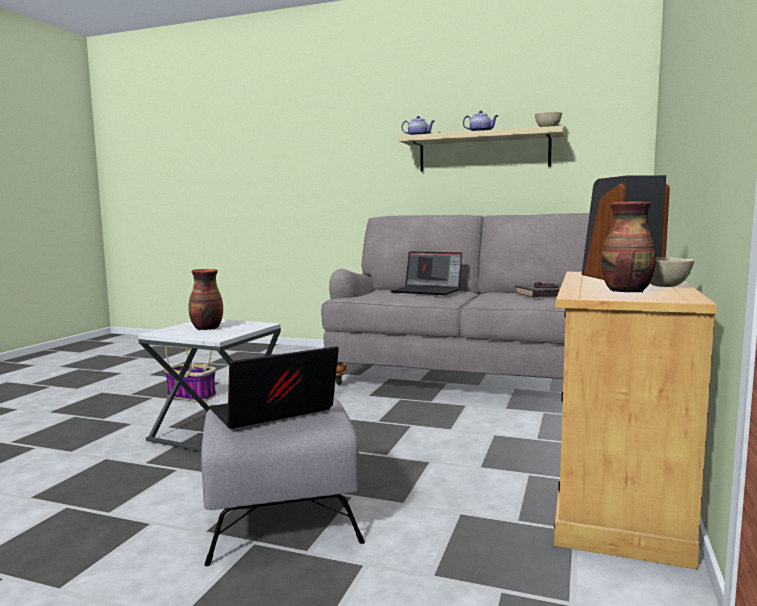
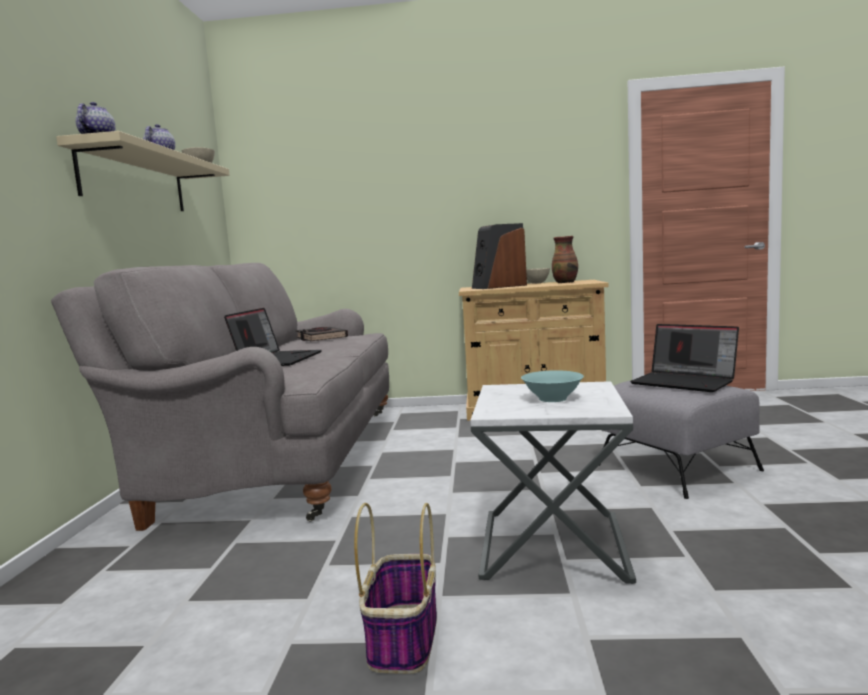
camera: 105 degrees left, 0 degrees up
vase [188,269,223,330] -> turquoise bowl [521,370,584,402]

